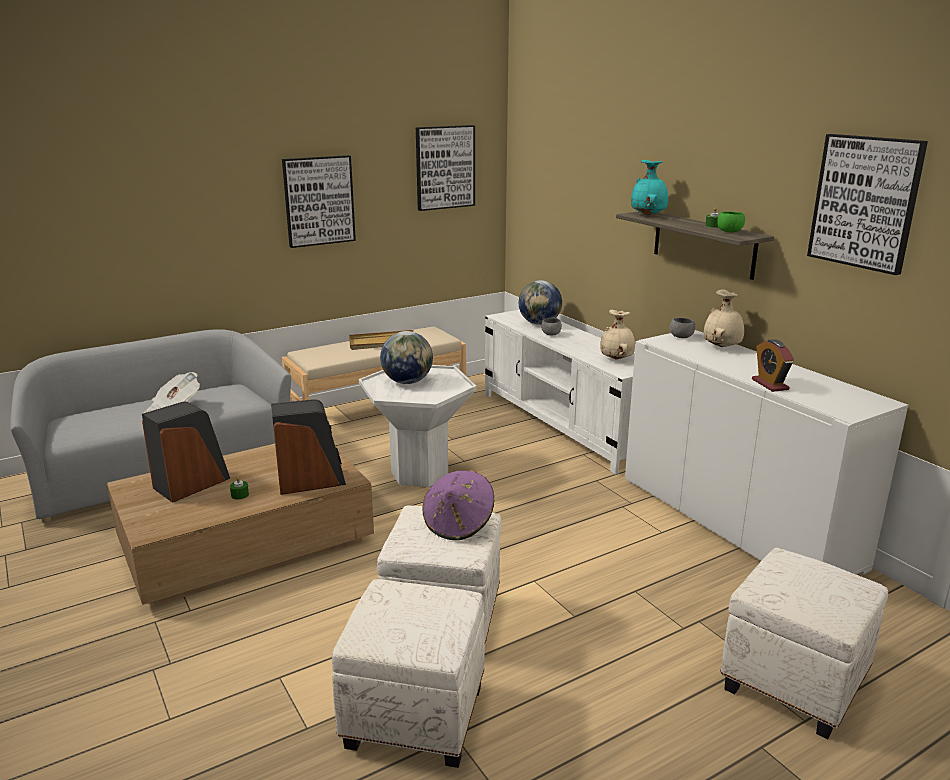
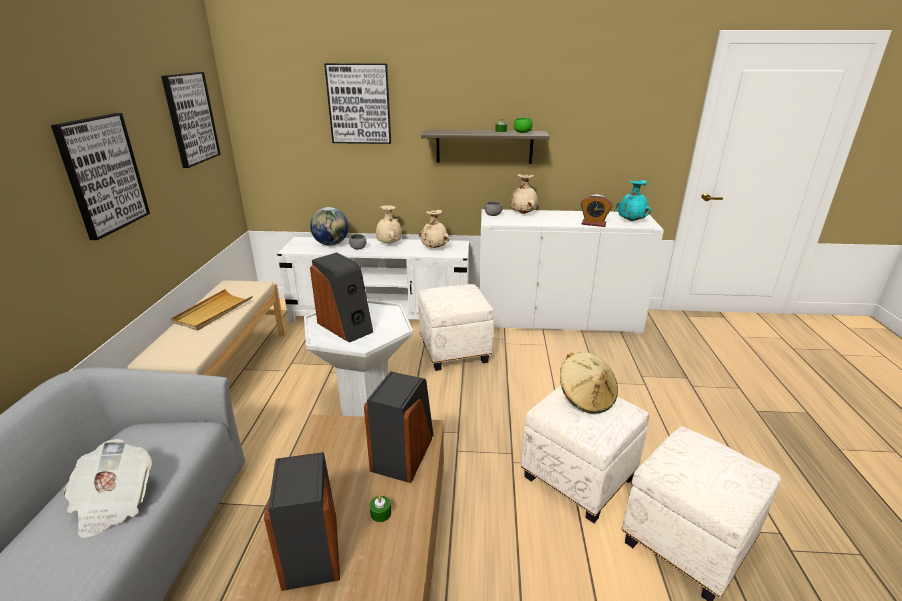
camera: 55 degrees left, 5 degrees up
globe [380,331,433,384] -> speaker [310,253,373,343]
purple hat [423,470,494,540] -> beige hat [560,352,618,414]
turquoise vase [631,160,668,215] -> turquoise vase moved to [616,180,651,221]
white ottoman [720,548,888,739] -> white ottoman moved to [418,284,494,371]
picture [807,134,928,275] -> picture moved to [324,63,391,144]
none -> beige vase [376,205,402,244]

